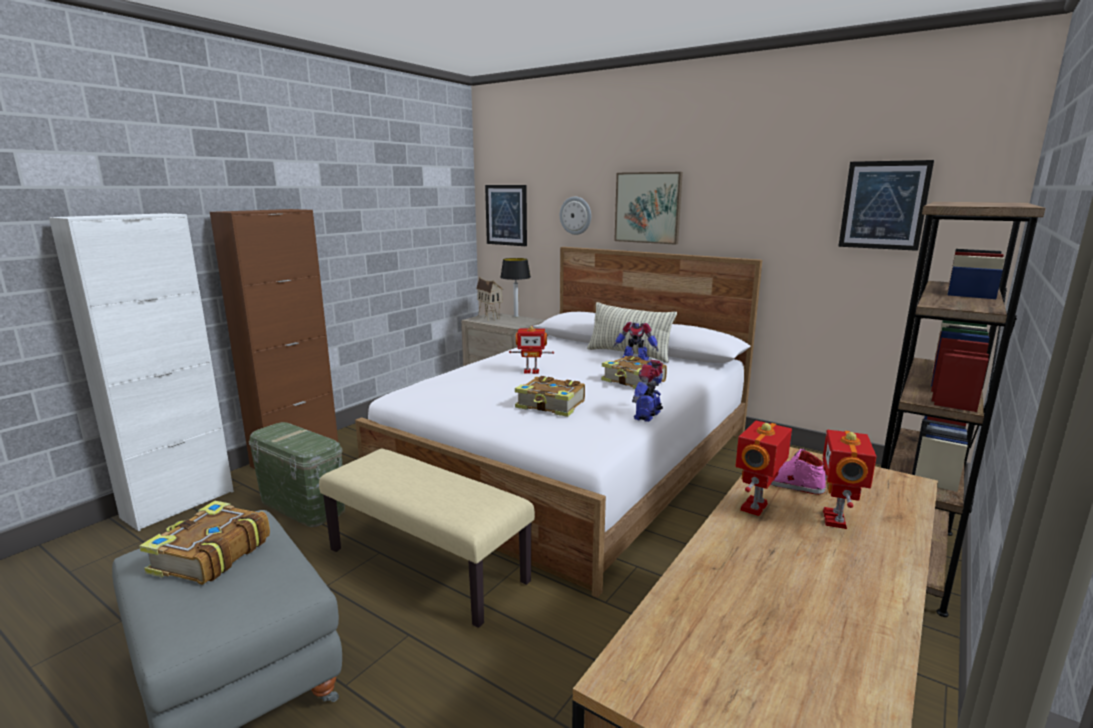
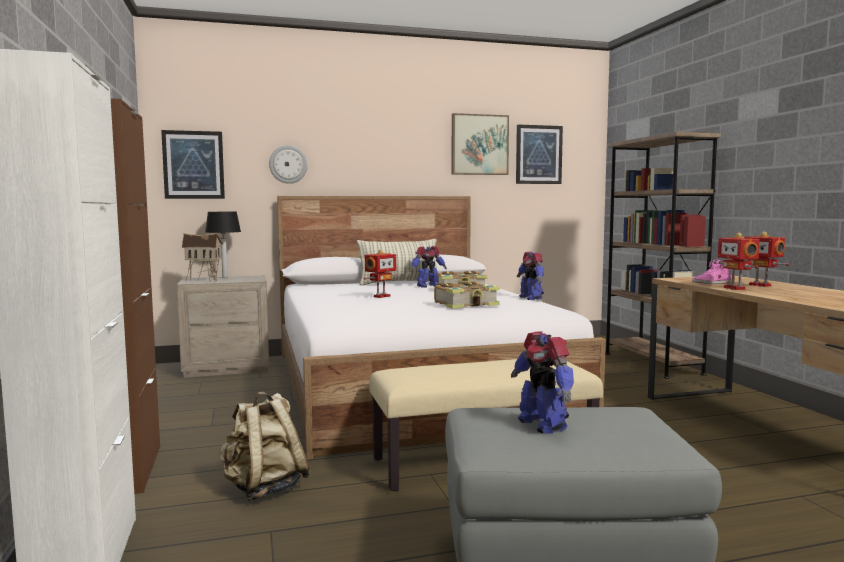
camera: 50 degrees left, 10 degrees down
book [139,501,270,585] -> toy robot [511,331,574,434]
green storage box [249,422,345,527] -> beige backpack [219,392,310,501]
picture [614,172,683,245] -> picture moved to [452,113,509,175]

